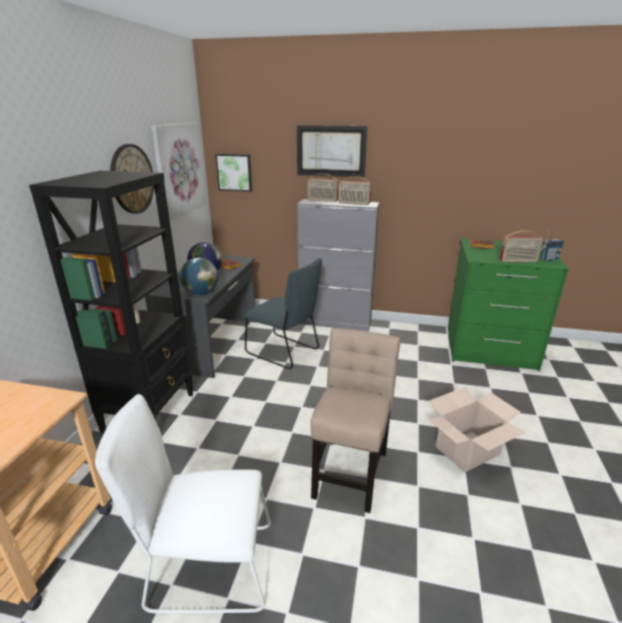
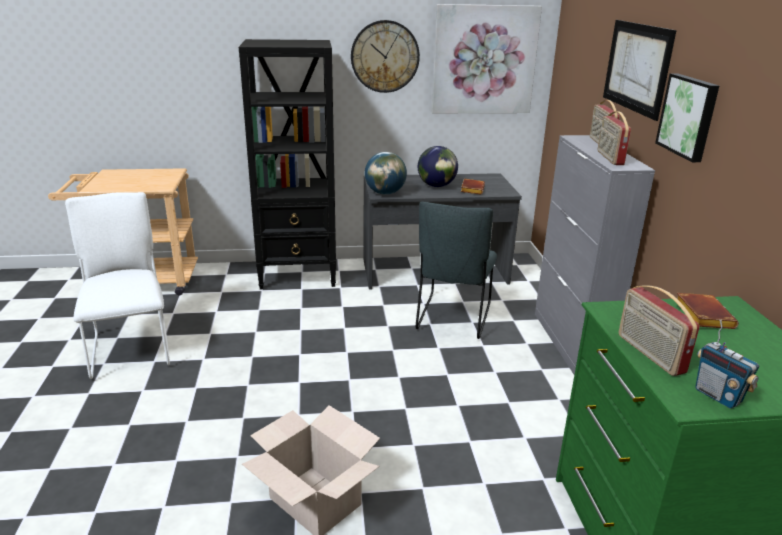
camera: 70 degrees right, 0 degrees up
picture [215,154,252,192] -> picture moved to [655,73,719,162]
beige chair [311,328,401,513] -> none

